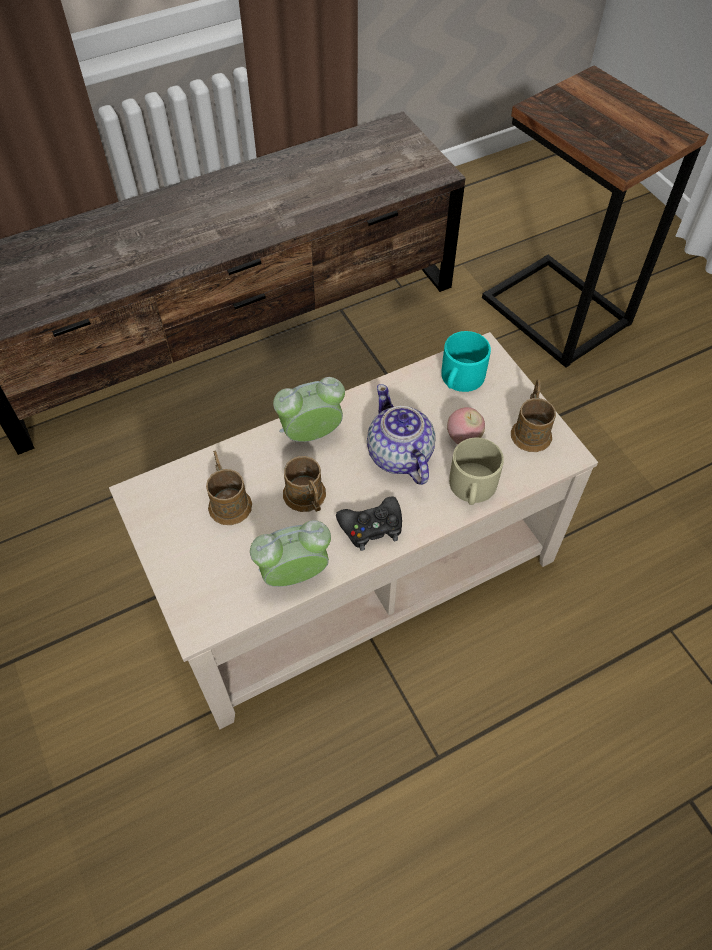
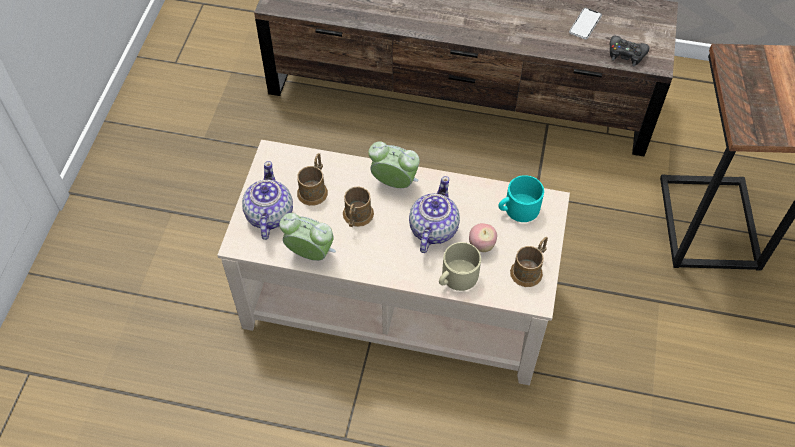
camera: 40 degrees right, 0 degrees up
black game controller [336,496,402,551] -> black game controller moved to [610,36,650,66]
none -> teapot [242,161,293,240]
none -> phone [569,8,602,39]

